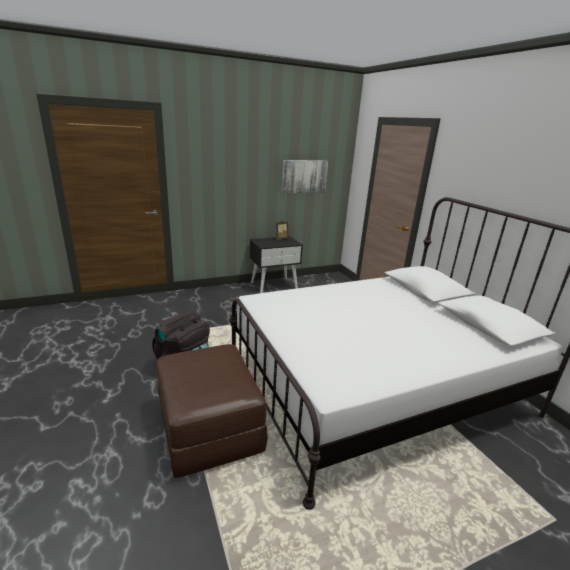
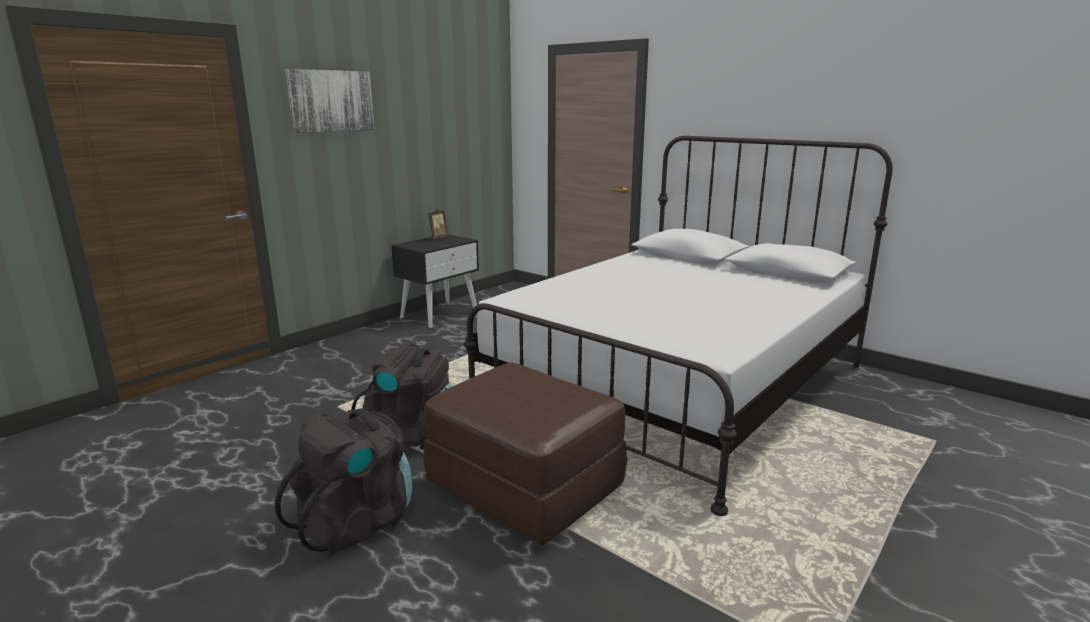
camera: 25 degrees left, 5 degrees down
picture [282,160,328,193] -> picture moved to [285,69,374,133]
none -> black backpack [275,409,412,556]

